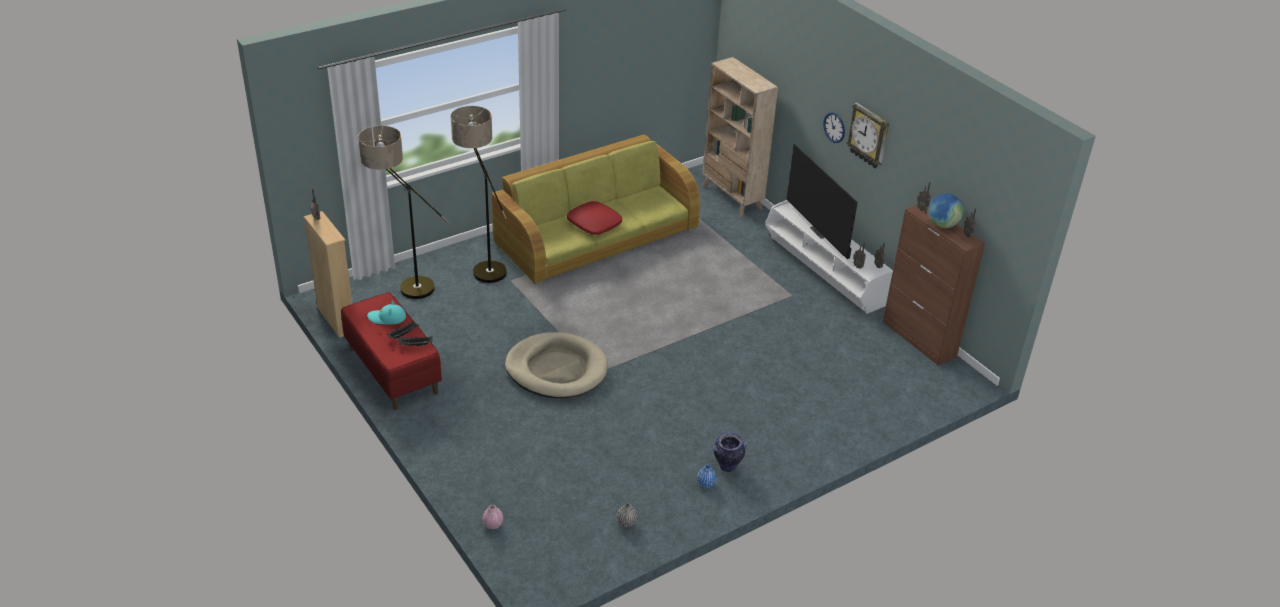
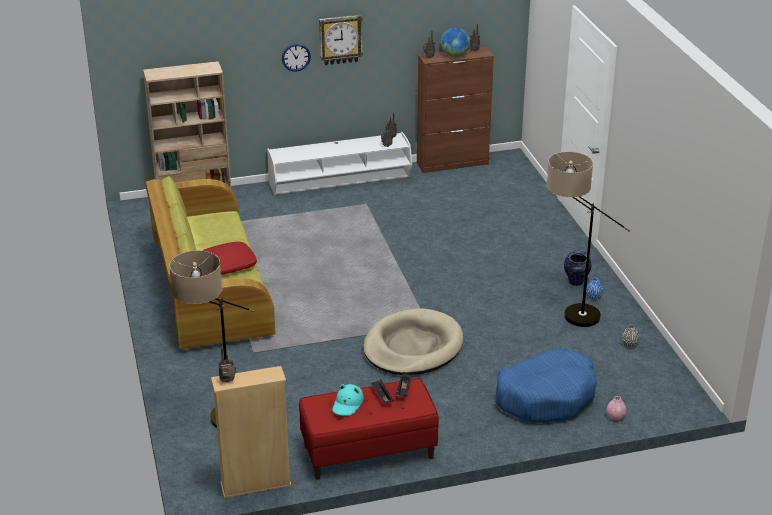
camera: 70 degrees left, 5 degrees down
floor lamp [451,106,507,283] -> floor lamp moved to [547,152,630,327]
television [786,144,858,259] -> none
none -> blue dog bed [495,349,597,423]

